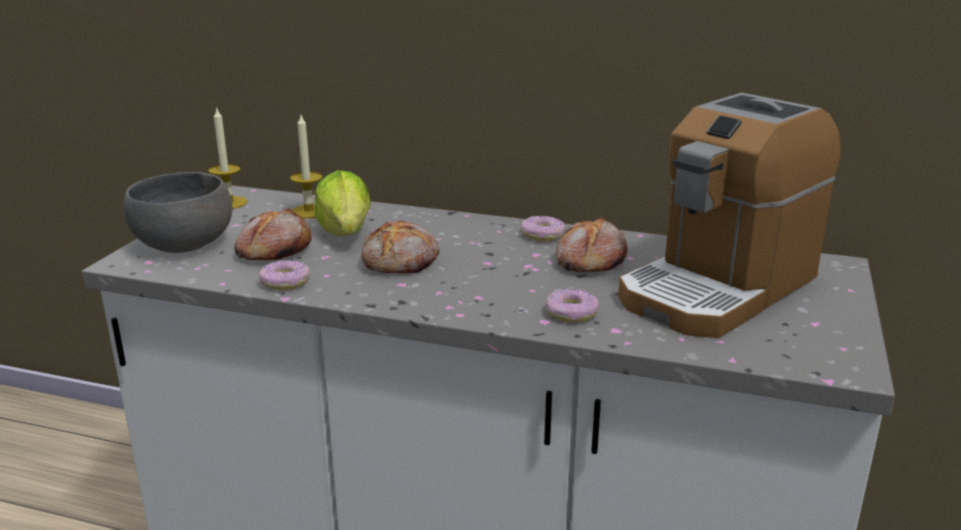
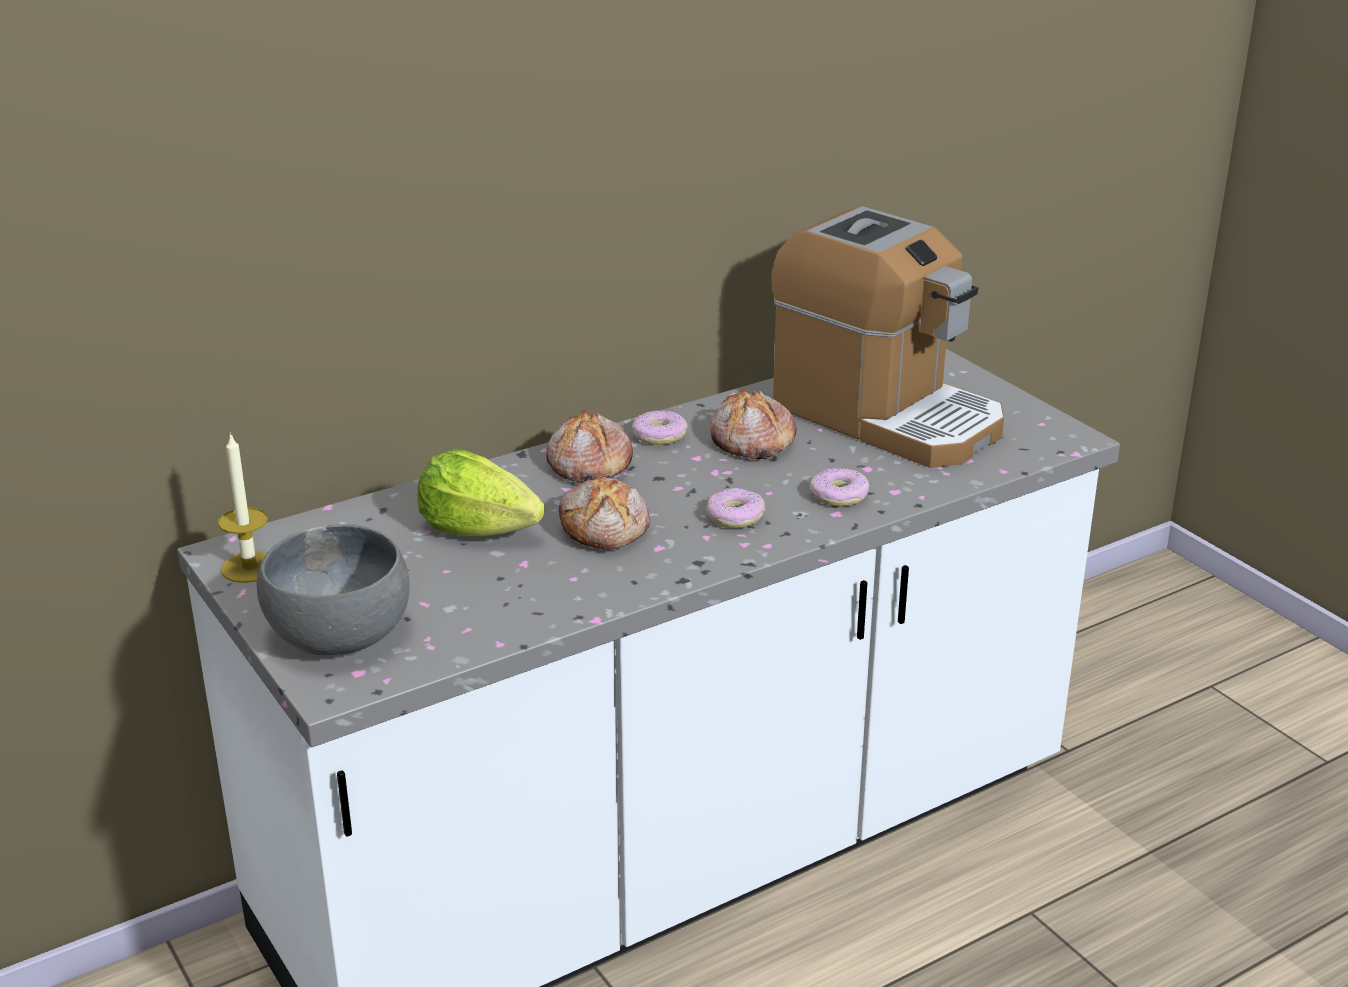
camera: 50 degrees left, 5 degrees up
bread [234,208,312,260] -> bread moved to [546,410,633,483]
donut [259,260,310,290] -> donut moved to [706,488,765,528]
candle [290,115,322,219] -> none
coffee machine [618,93,840,338] -> coffee machine turned 45 degrees counterclockwise [771,206,1004,468]

